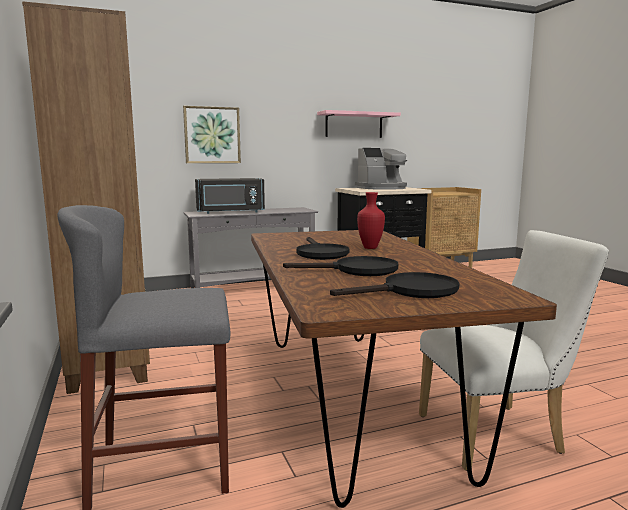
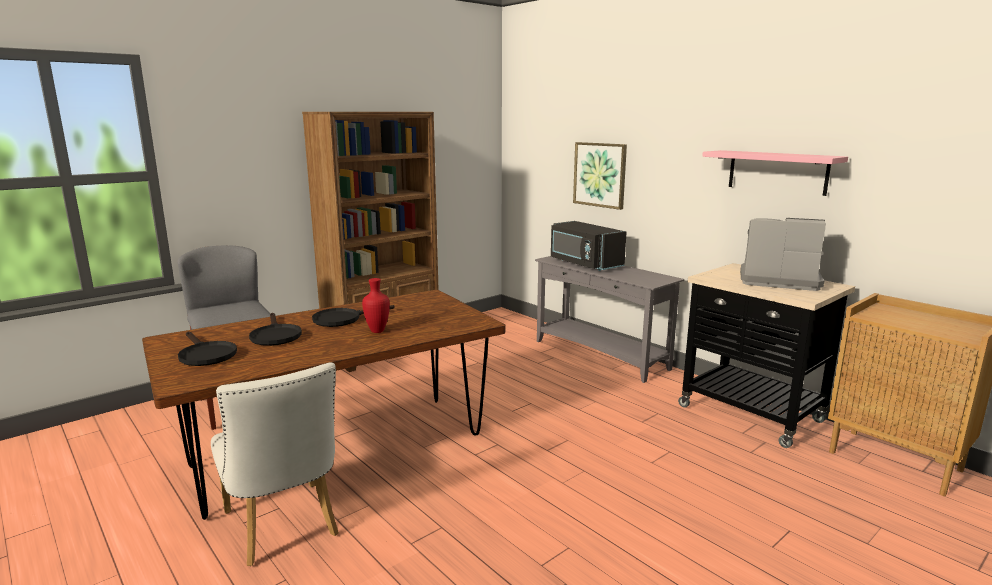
camera: 70 degrees right, 5 degrees up
coffee machine [355,148,407,190] -> coffee machine turned 150 degrees clockwise [740,218,826,291]

